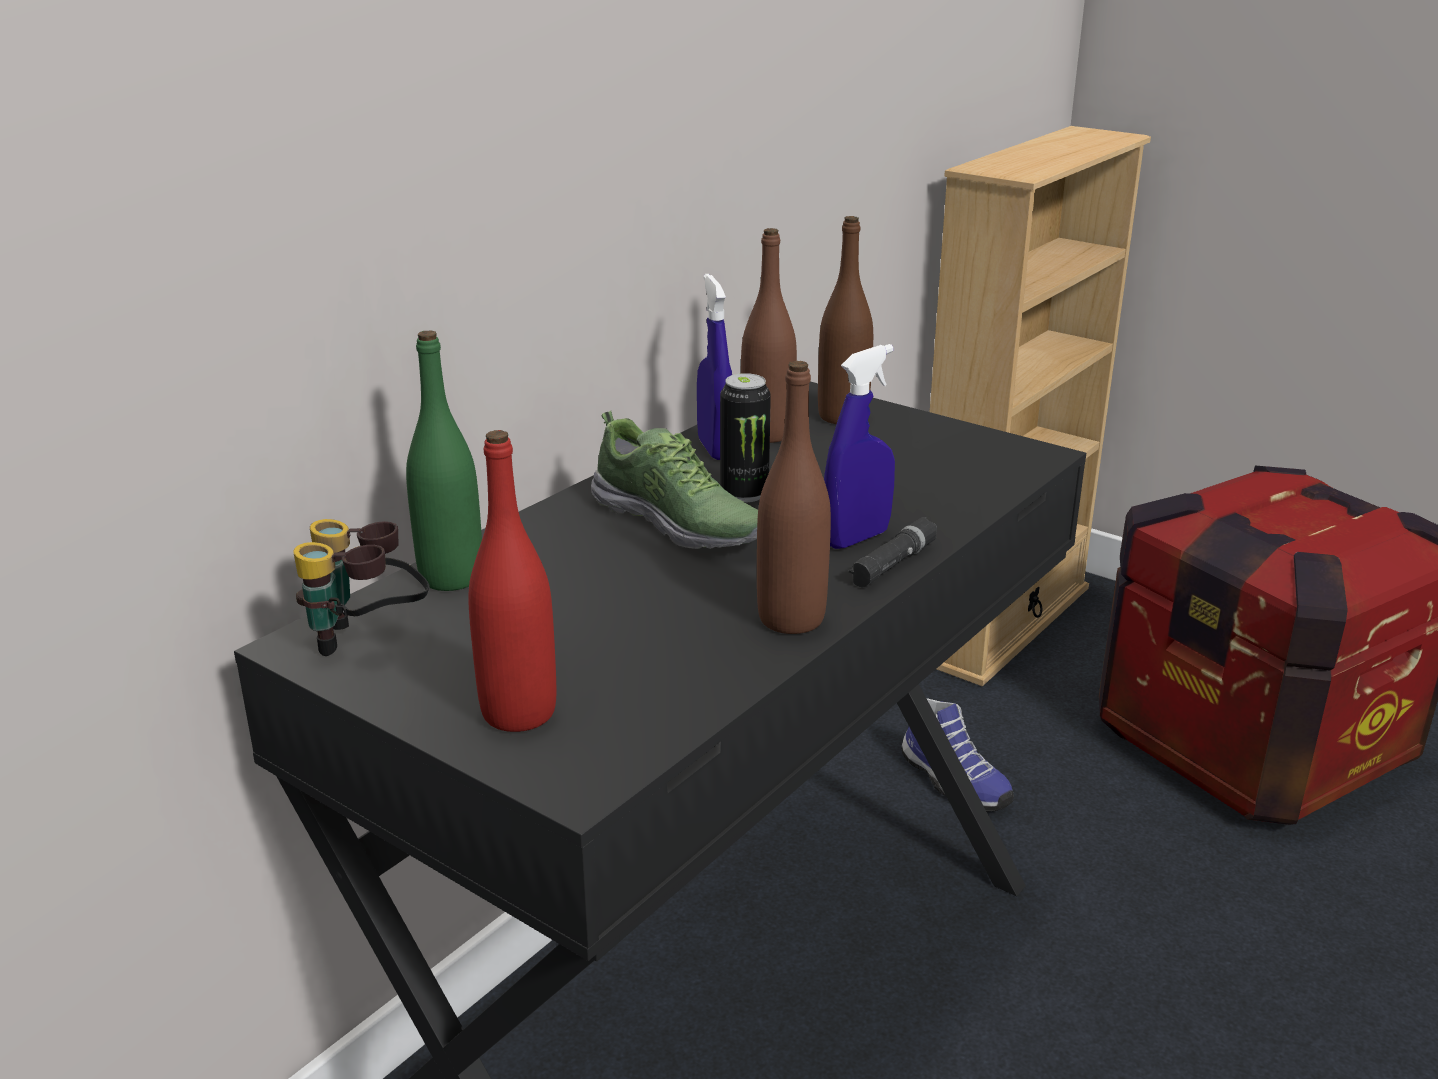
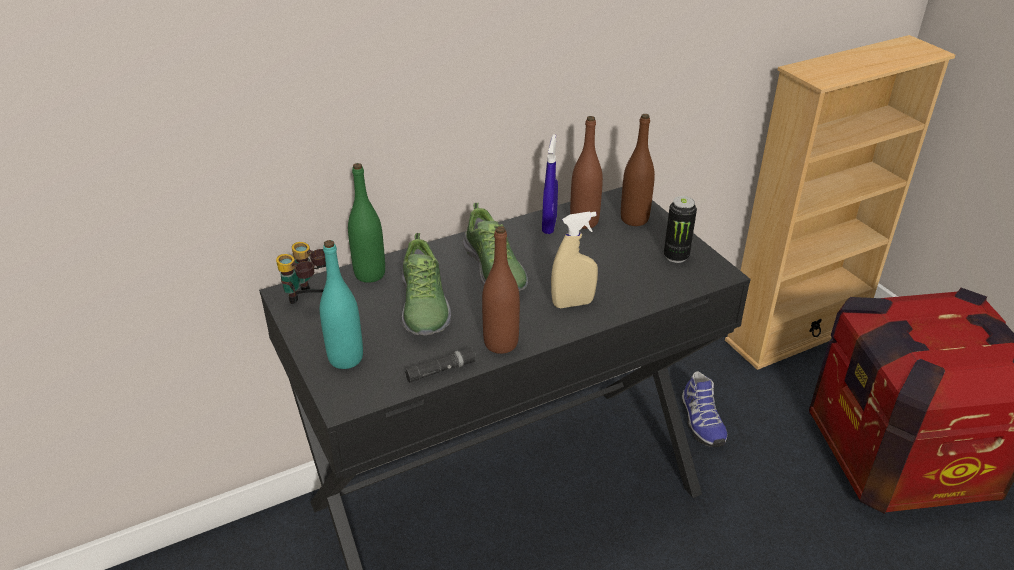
camera: 25 degrees right, 10 degrees up
red bottle [469,430,556,732] -> turquoise bottle [320,240,363,369]
can [720,373,771,503] -> can moved to [664,196,697,263]
blue spray bottle [824,344,895,549] -> beige spray bottle [551,211,598,308]
black flashlight [849,517,937,587] -> black flashlight moved to [405,347,476,383]
none -> shoe [402,233,451,335]

